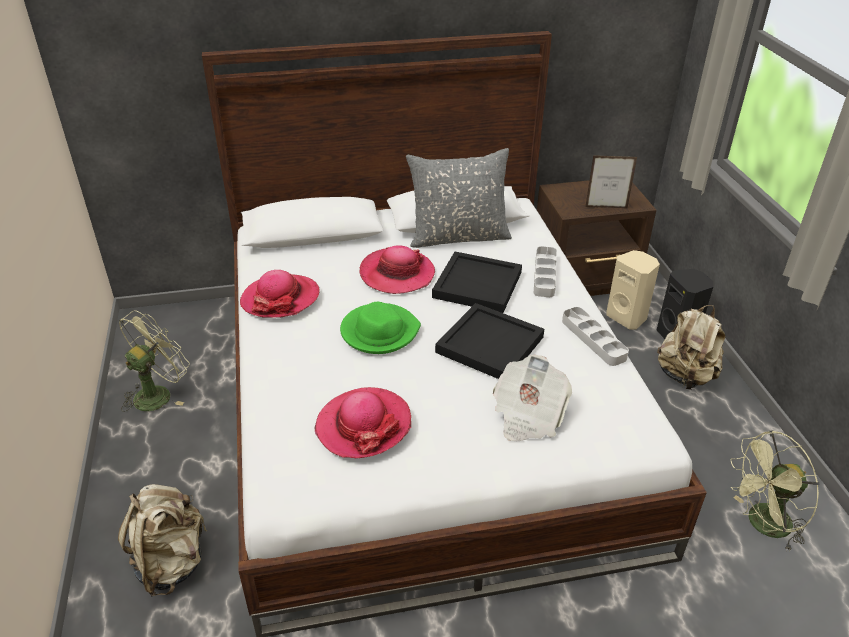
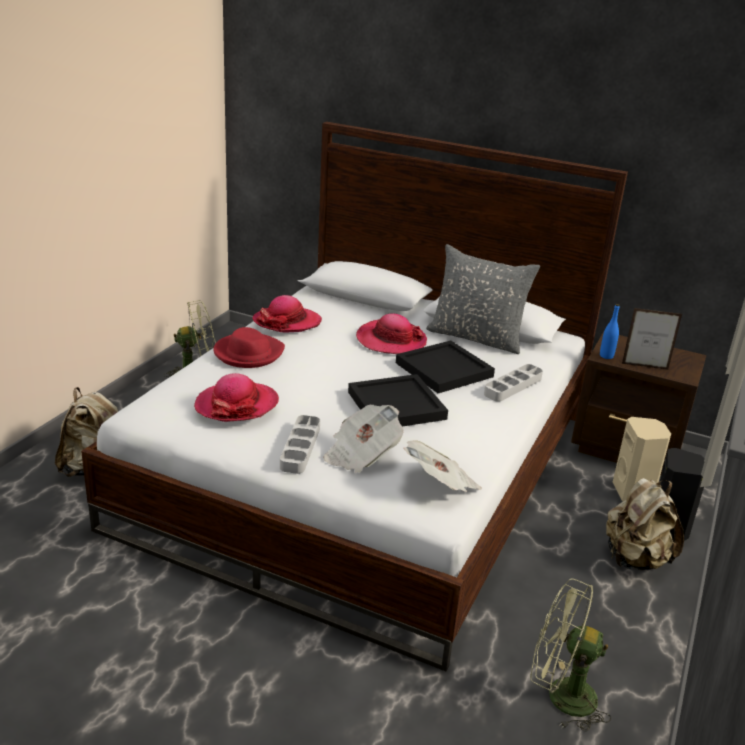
camera: 35 degrees right, 10 degrees down
green hat [340,302,421,354] -> none
grey tray [562,307,629,366] -> grey tray moved to [280,415,320,474]
picture frame [585,155,637,209] -> picture frame turned 150 degrees clockwise [622,308,682,370]
none -> red hat [213,327,285,368]
none -> newspaper [403,440,482,492]
none -> blue bottle [600,304,620,359]

